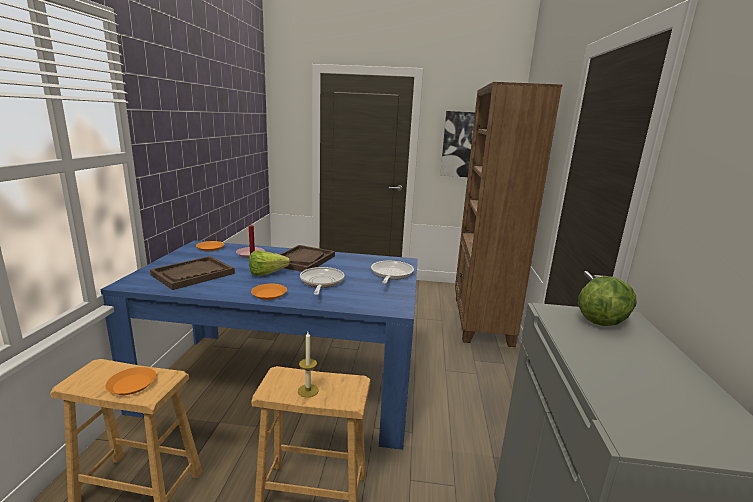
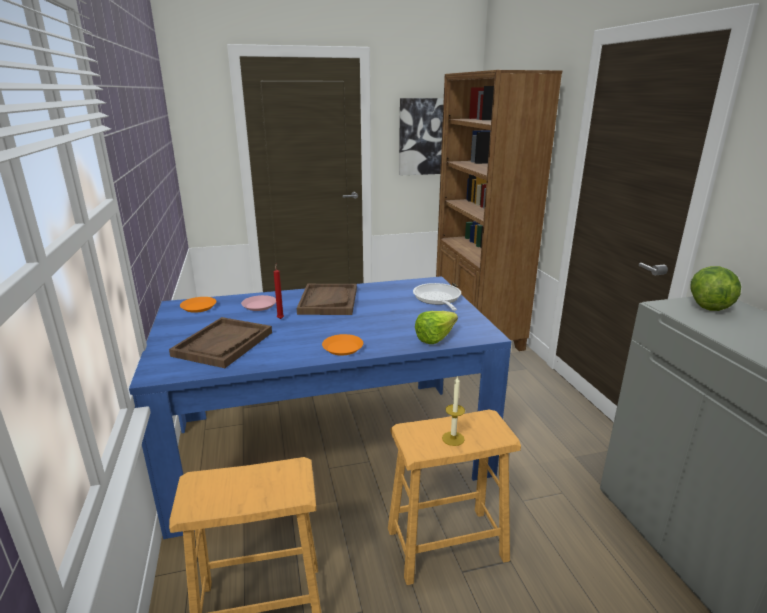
camera: 20 degrees left, 5 degrees up
orange plate [105,367,156,395] -> none
lettuce [249,251,290,276] -> lettuce moved to [415,311,458,344]
frying pan [300,267,344,295] -> none

